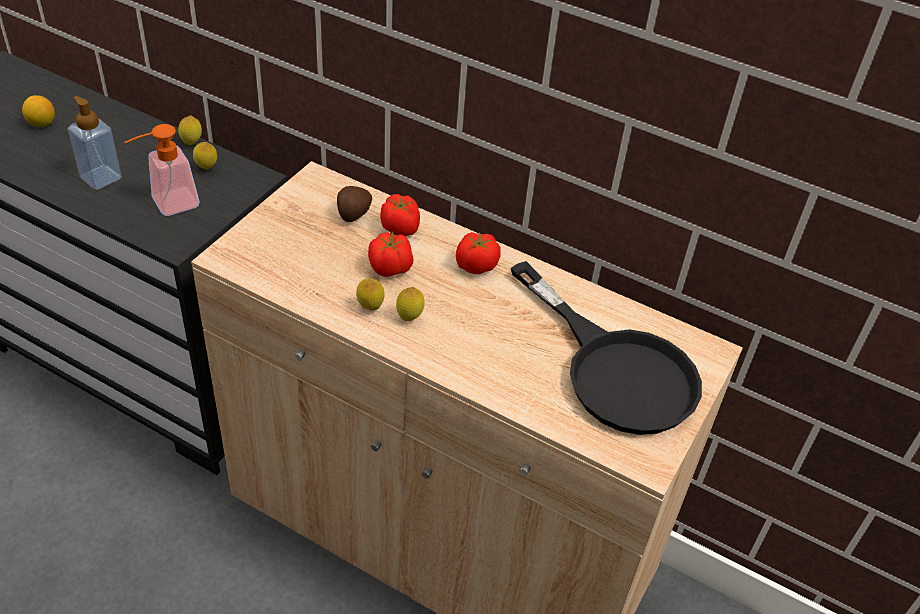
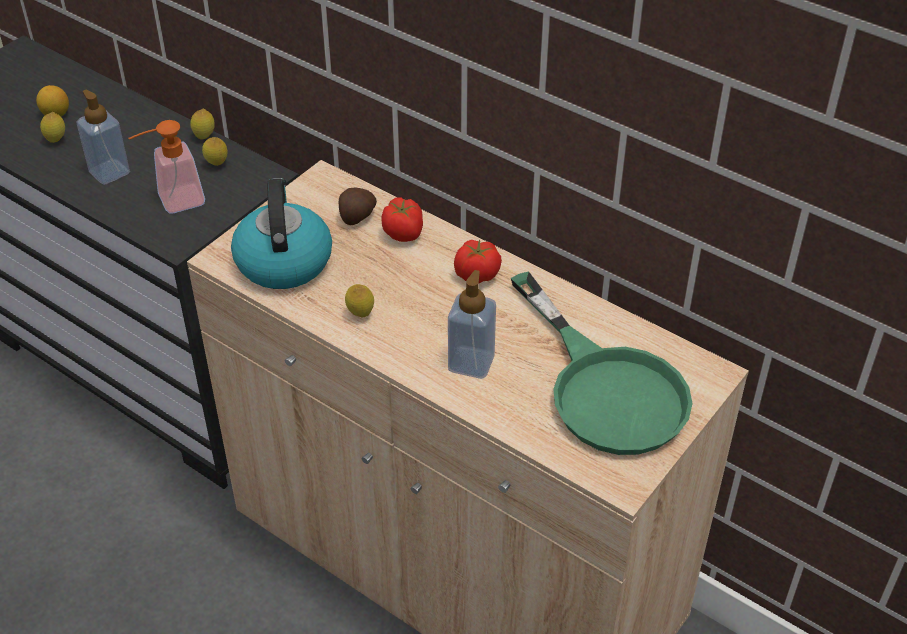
camera: 10 degrees right, 0 degrees up
tomato [368,232,414,277] -> none
lemon [396,287,425,321] -> lemon moved to [40,112,65,143]
black frying pan [511,261,702,435] -> green frying pan [511,271,693,455]
none -> kettle [231,178,332,289]
none -> soap dispenser [448,270,496,379]

